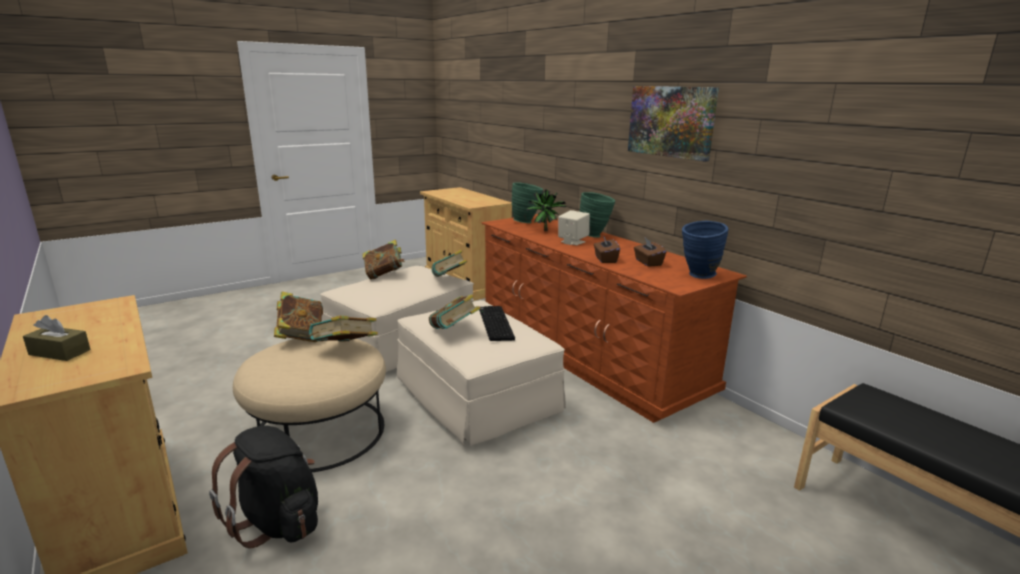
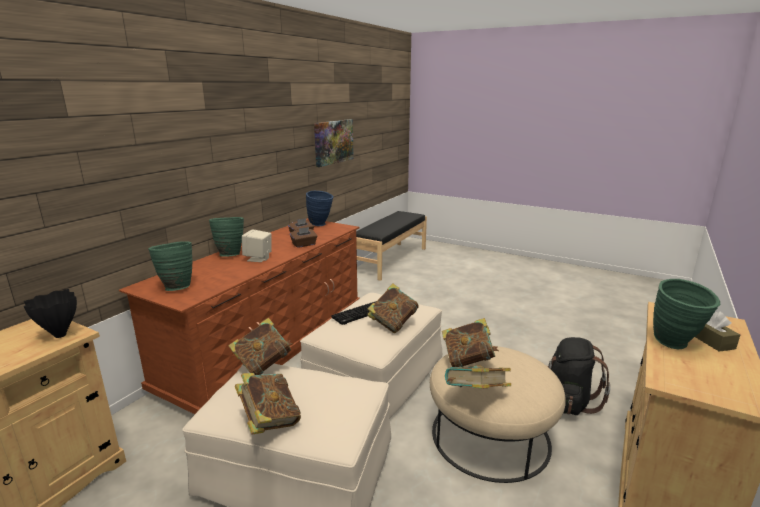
camera: 115 degrees left, 0 degrees up
potted plant [526,189,566,231] -> none
picture [628,86,719,162] -> picture moved to [314,119,354,167]
none -> black vase [24,289,77,338]
none -> green vase [653,279,720,349]

